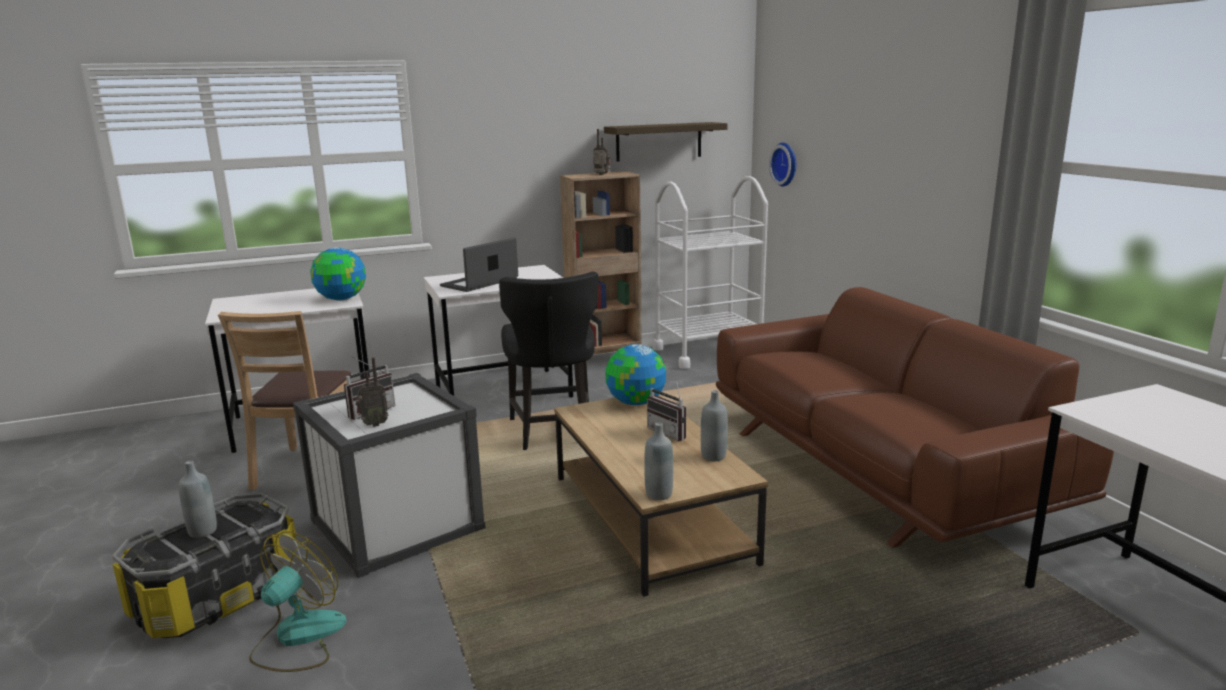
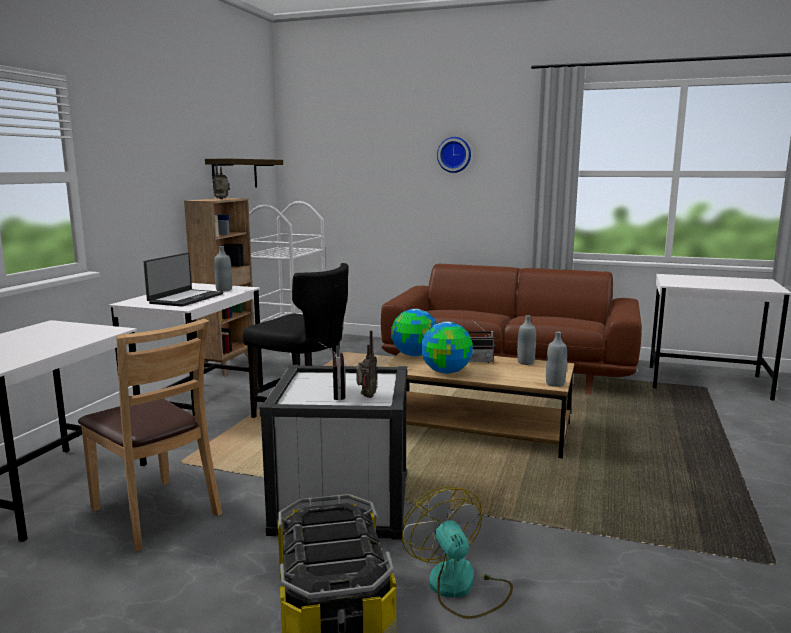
camera: 50 degrees left, 5 degrees down
grey bottle [179,461,217,538] -> grey bottle moved to [214,246,232,291]
globe [310,247,366,301] -> globe moved to [421,321,473,374]
laptop [440,238,518,292] -> laptop turned 150 degrees counterclockwise [144,253,223,307]
wall clock [769,143,796,187] -> wall clock moved to [437,137,471,173]

